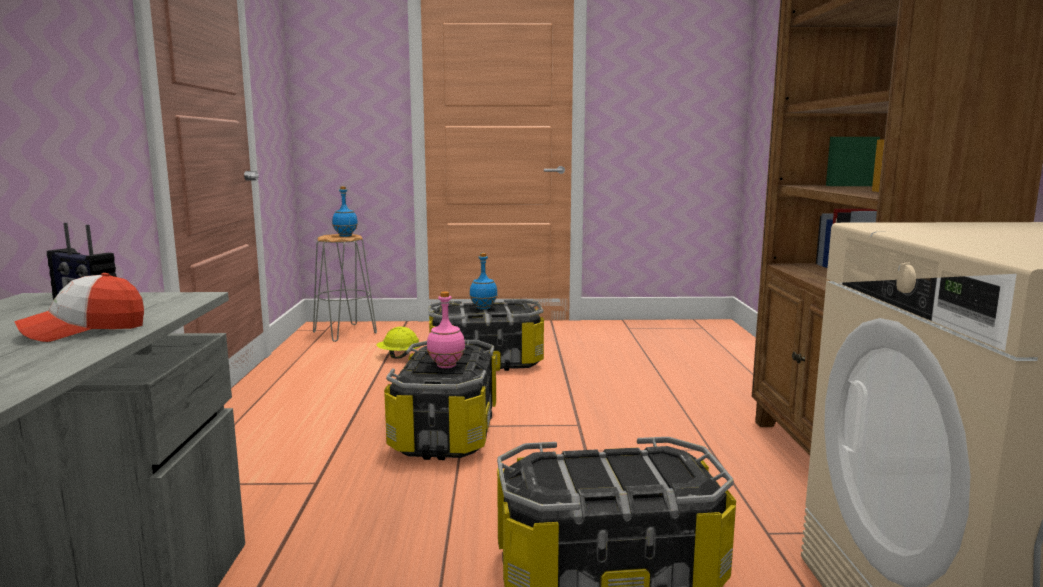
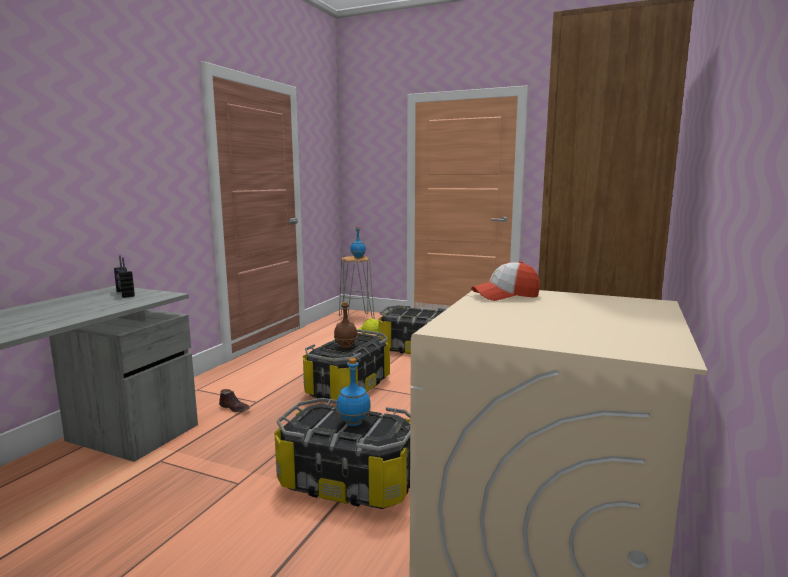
camera: 25 degrees right, 0 degrees up
cap [14,273,144,342] -> cap moved to [471,261,540,301]
pink bottle [427,291,465,368] -> brown bottle [334,301,357,348]
blue bottle [470,253,498,310] -> blue bottle moved to [336,358,371,426]
none -> brown shoe [219,389,250,412]

